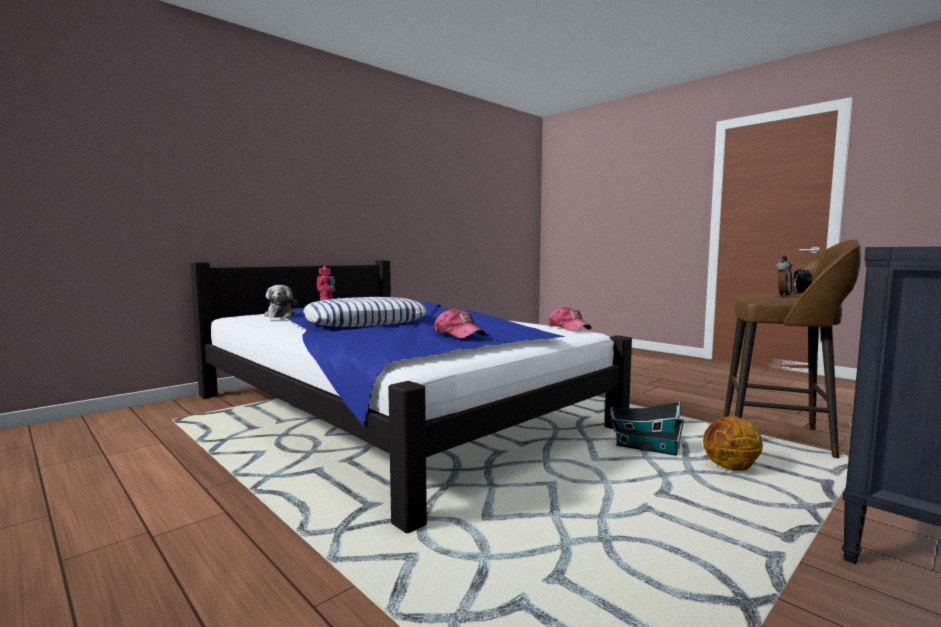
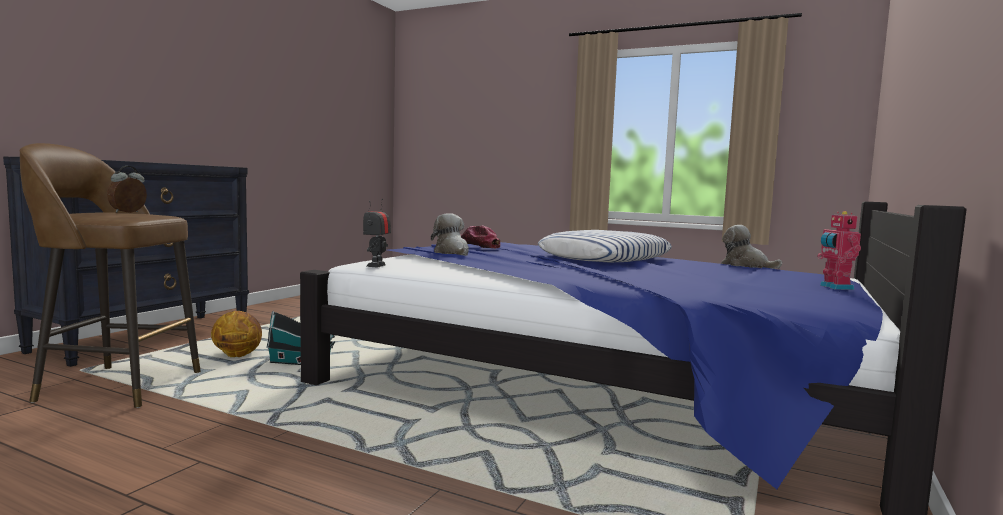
camera: 160 degrees right, 0 degrees up
cap [548,307,592,331] -> toy robot [363,199,391,268]
alarm clock [792,265,813,293] -> none
none -> plush toy [431,213,469,256]

